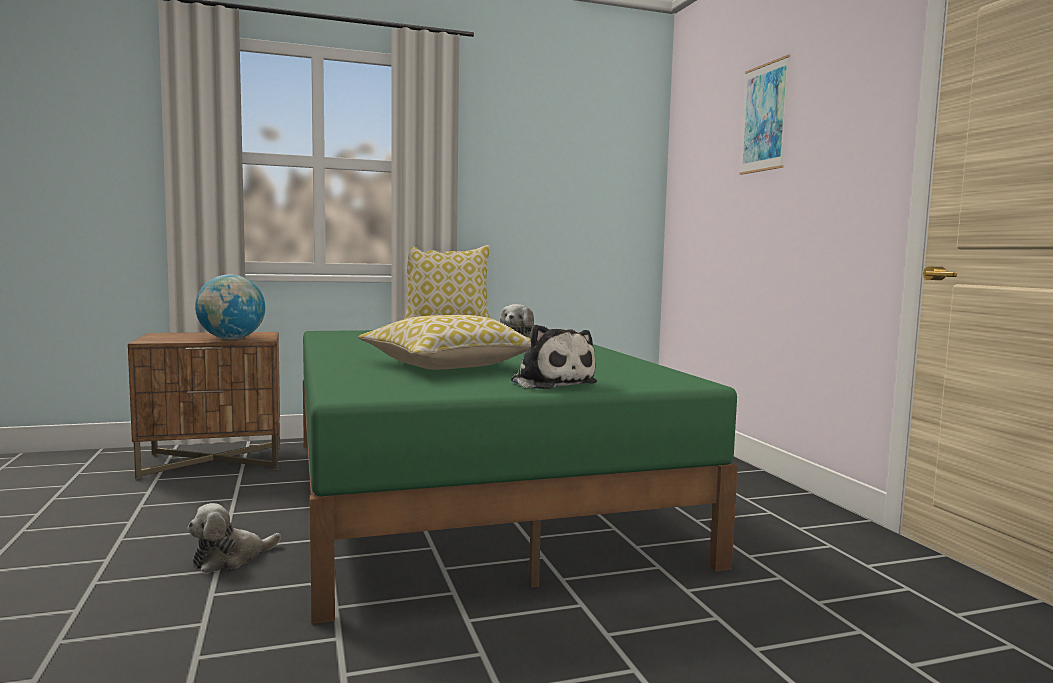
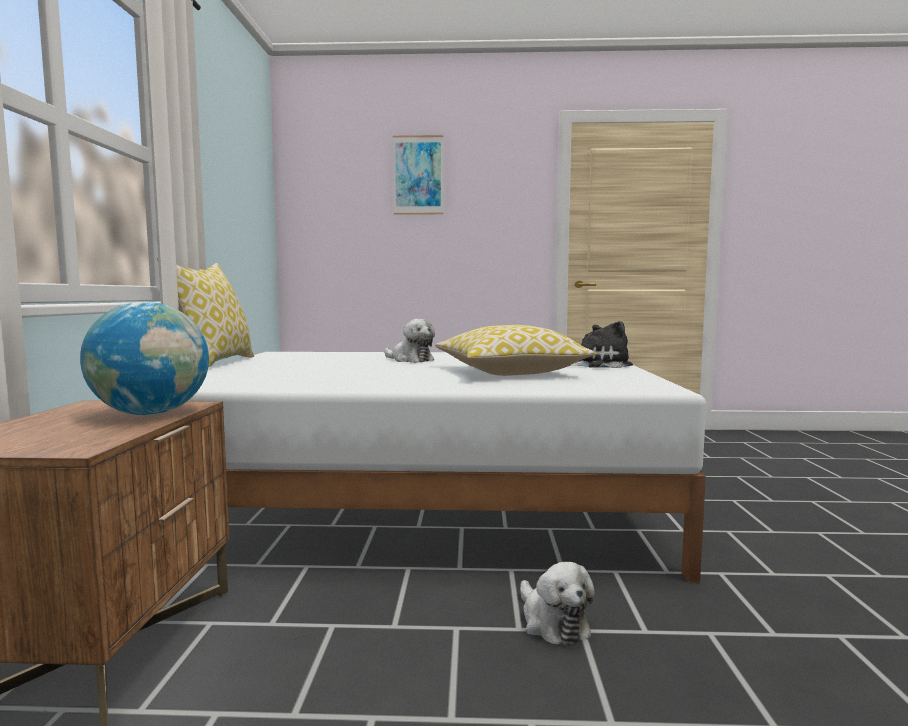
camera: 70 degrees left, 0 degrees up
green bed [303,330,738,624] -> white bed [188,352,706,583]

